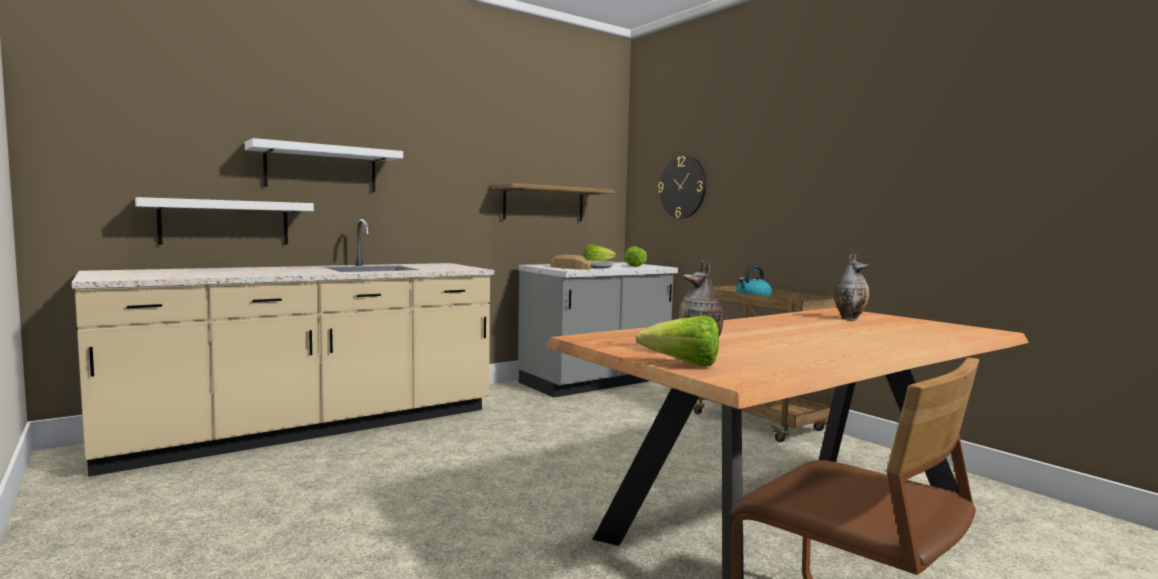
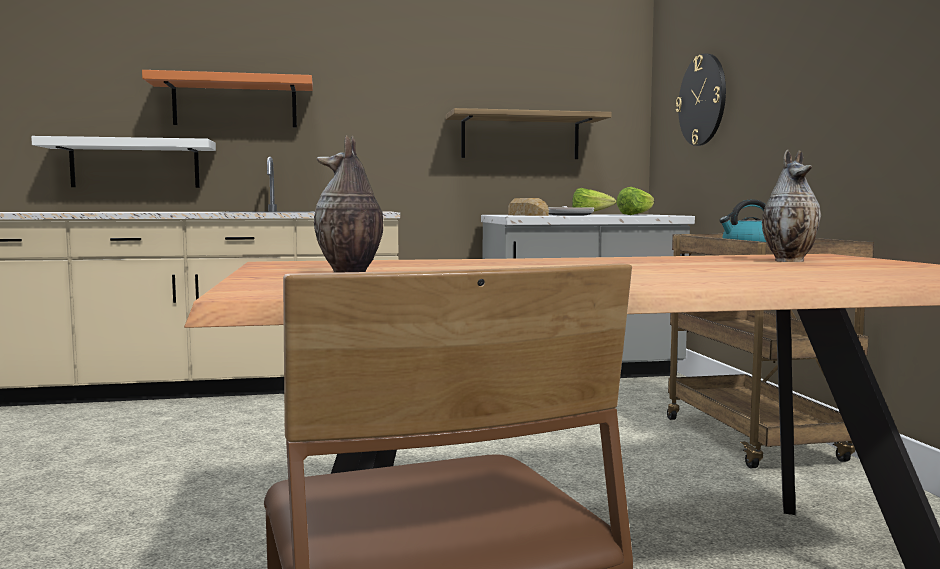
camera: 25 degrees right, 0 degrees up
white shelf [245,138,403,192] -> orange shelf [142,70,313,127]
lettuce [635,316,719,366] -> none

